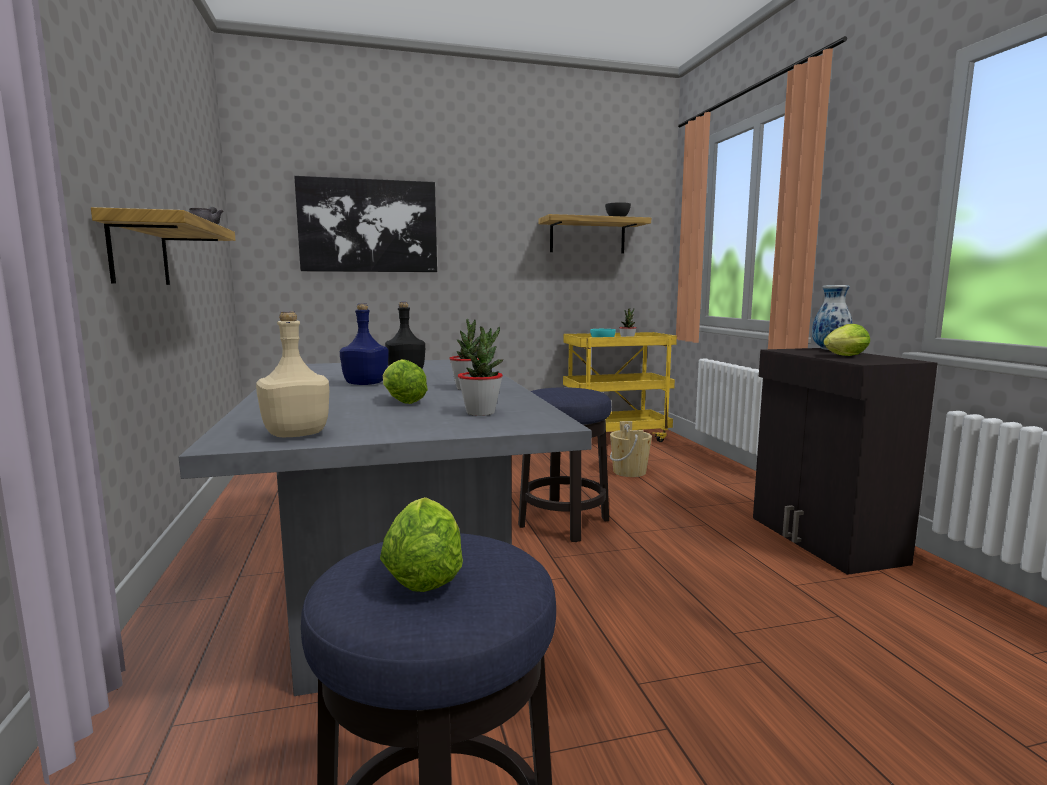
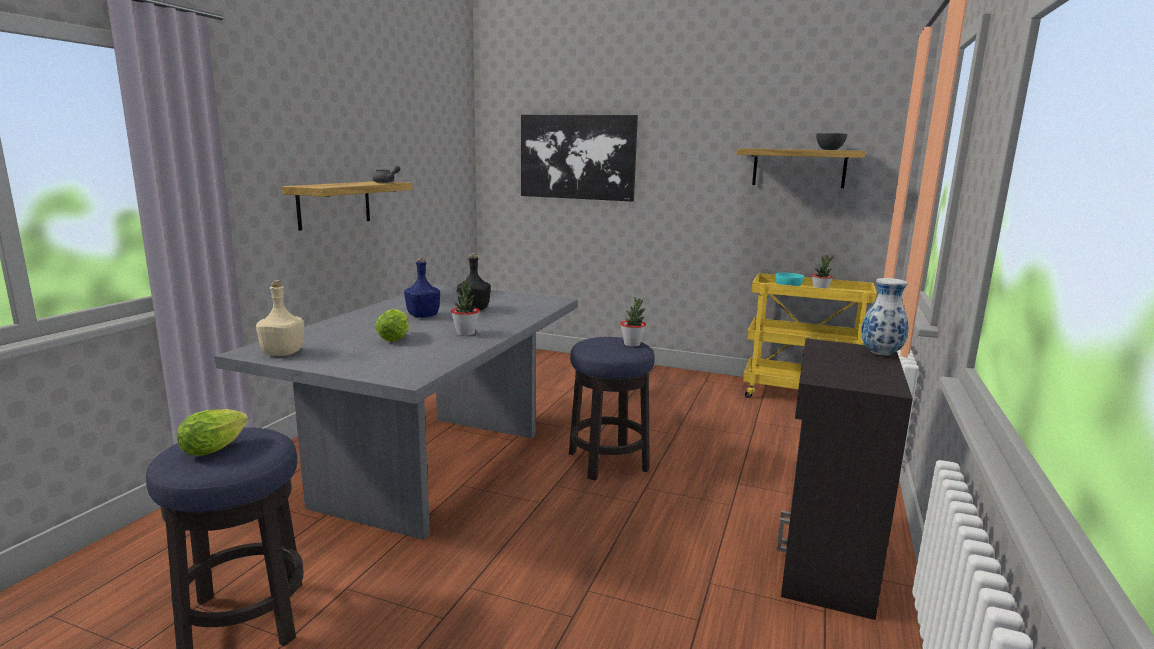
camera: 35 degrees right, 5 degrees up
potted plant [458,326,503,416] -> potted plant moved to [620,297,646,347]
beige bucket [610,421,652,477] -> none
lettuce [823,324,870,356] -> none

